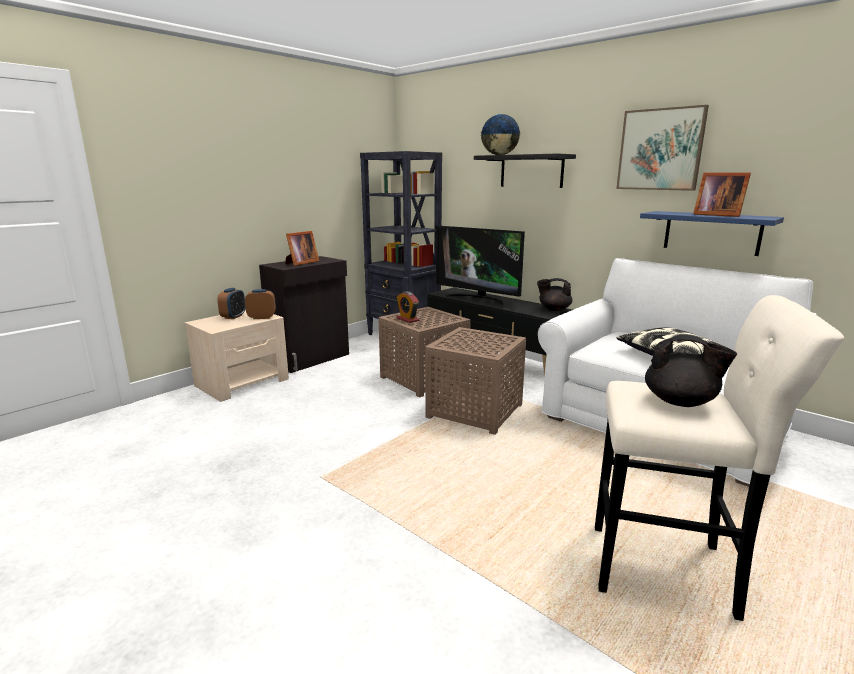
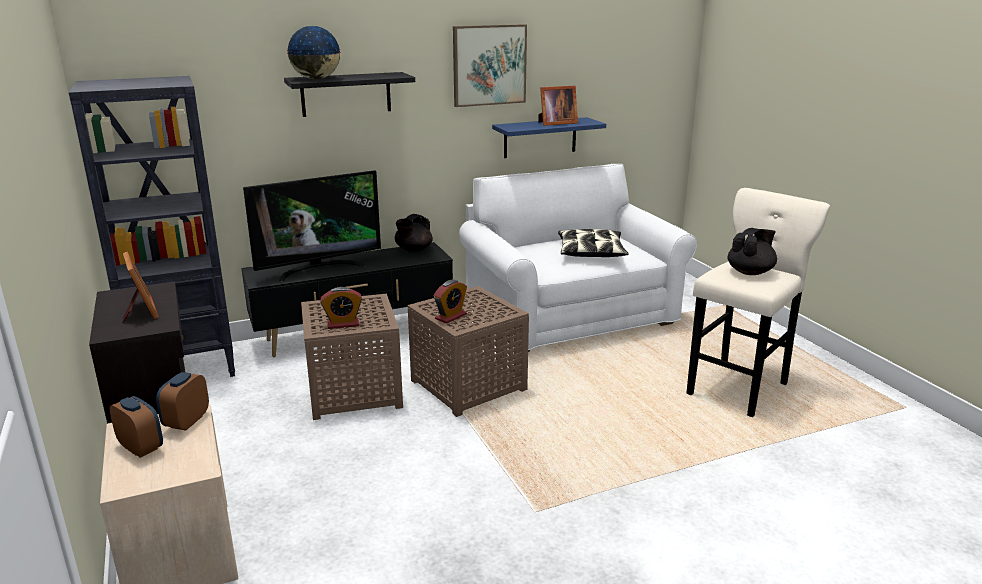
camera: 65 degrees left, 5 degrees up
none -> alarm clock [434,280,467,324]

